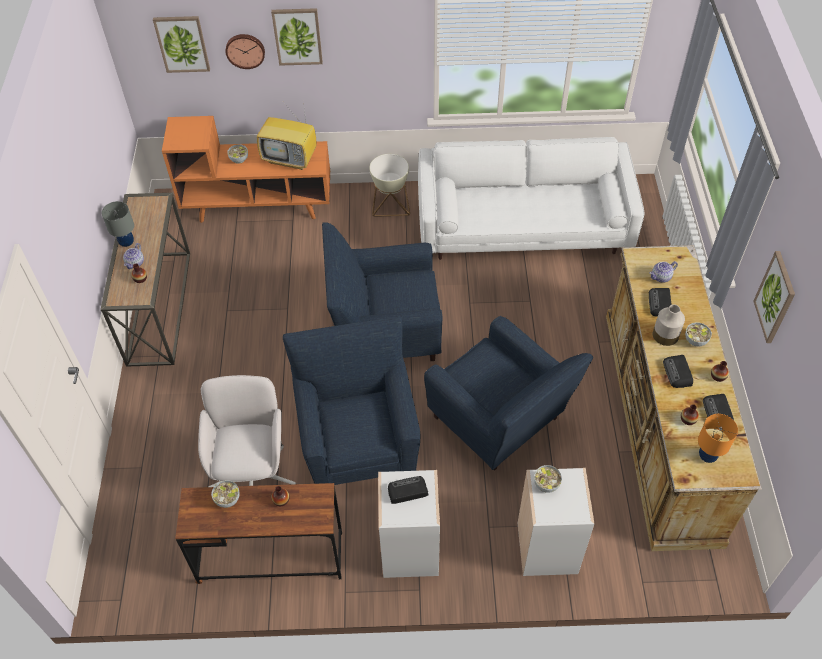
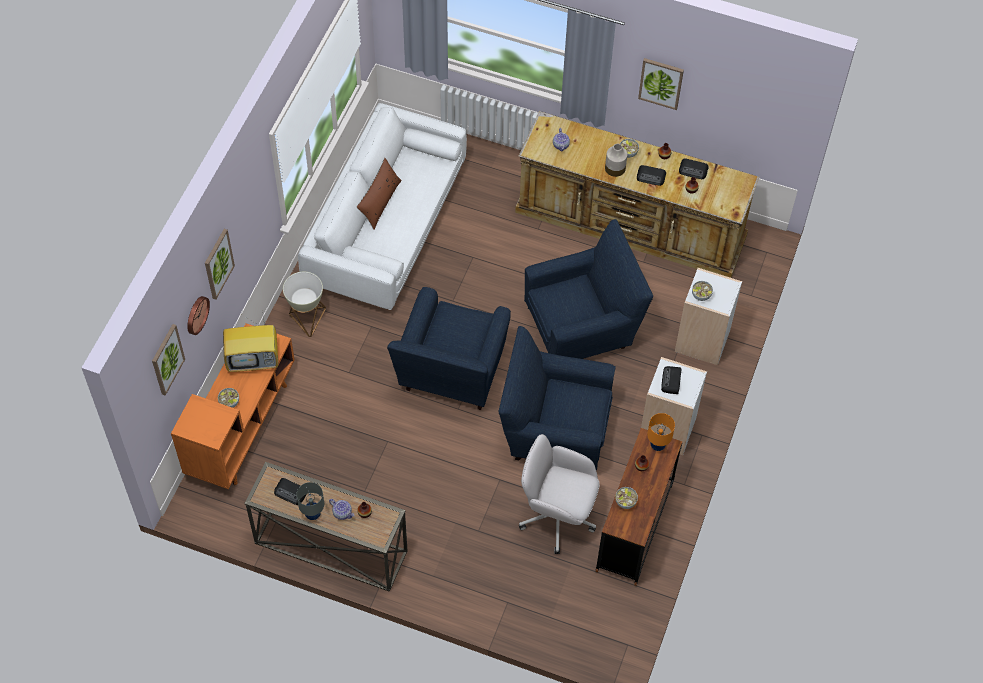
camera: 70 degrees left, 5 degrees up
television [257,103,317,170] -> television turned 45 degrees clockwise [223,312,278,372]
radio [649,288,672,317] -> radio moved to [274,478,307,505]
orange table lamp [698,414,738,463] -> orange table lamp moved to [647,413,675,451]
none -> brown pillow [357,158,402,230]

